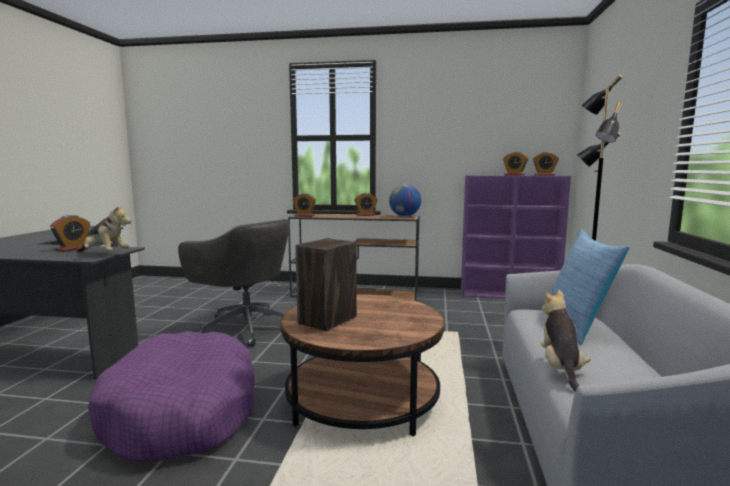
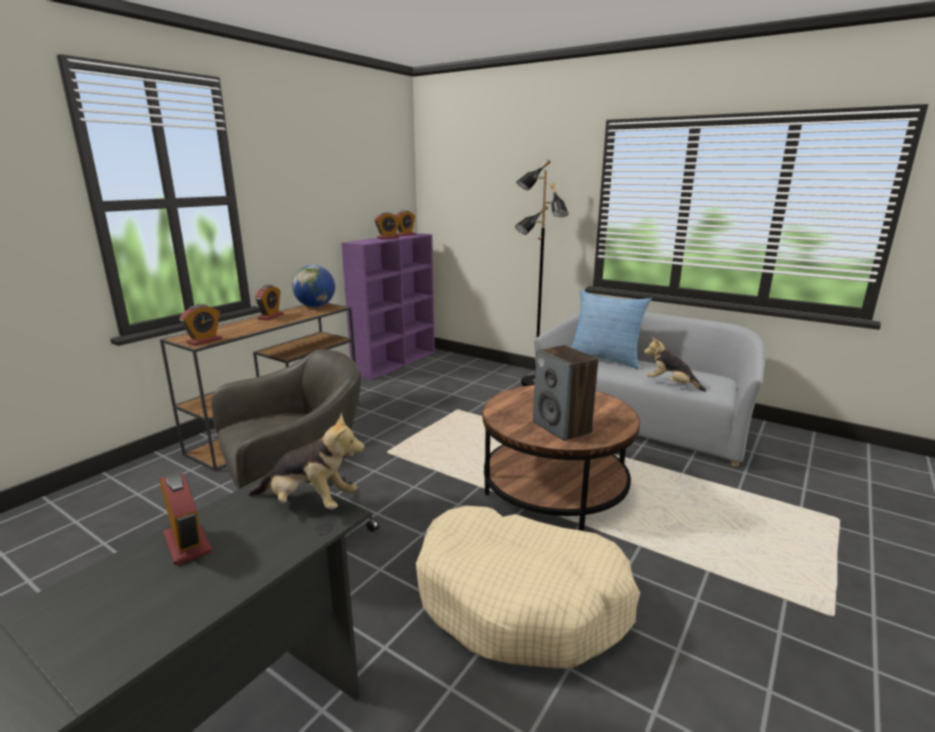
camera: 65 degrees left, 10 degrees up
plush toy [76,205,131,253] -> plush toy turned 60 degrees clockwise [249,413,365,509]
purple dog bed [88,331,255,462] -> beige dog bed [416,506,640,669]

